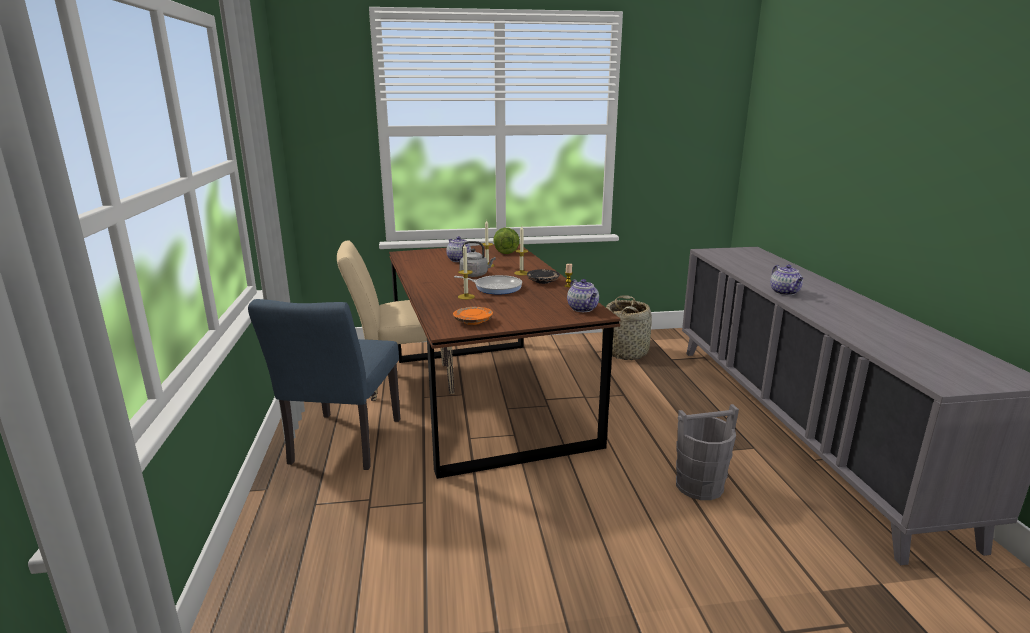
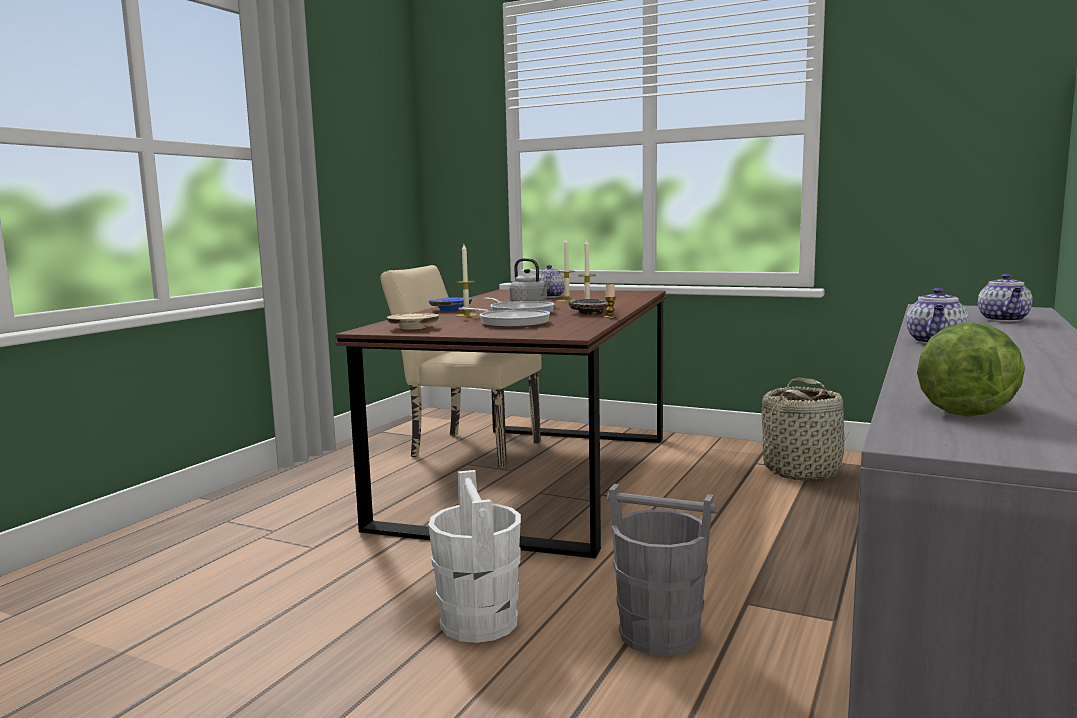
camera: 35 degrees right, 10 degrees down
blue chair [248,299,400,470] -> none
orange plate [453,307,493,325] -> beige plate [387,313,439,330]
lettuce [493,228,520,254] -> lettuce moved to [917,322,1025,417]
teapot [567,279,599,312] -> teapot moved to [978,273,1033,322]
none -> blue plate [428,297,472,311]
none -> white bucket [428,470,521,643]
none -> frying pan [459,308,550,328]

